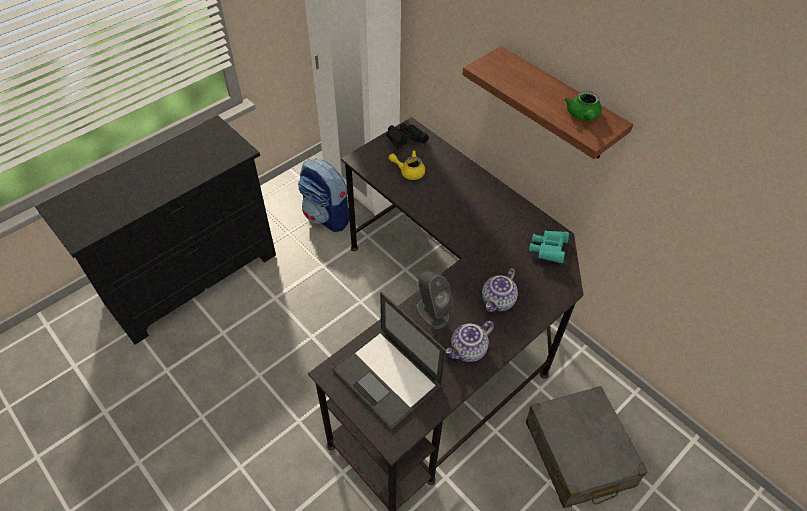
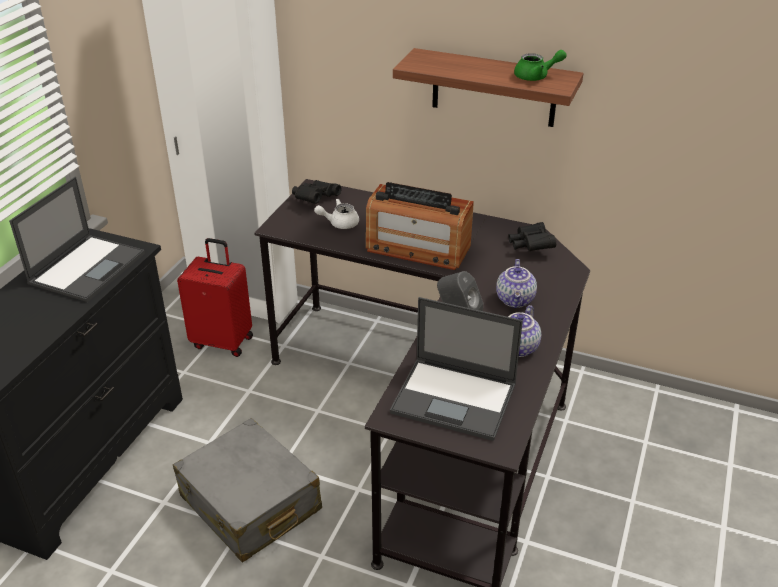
camera: 25 degrees left, 15 degrees down
backpack [298,159,350,232] -> red suitcase [177,238,253,357]
yellow teapot [389,150,425,180] -> white teapot [314,199,359,229]
grey suitcase [526,386,648,508] -> grey suitcase moved to [173,418,322,563]
turquoise binoculars [529,230,569,263] -> black binoculars [509,222,556,251]
green teapot [565,91,602,121] -> green teapot turned 75 degrees counterclockwise [514,50,567,81]
none -> laptop [9,177,145,302]
none -> radio [366,182,474,270]

